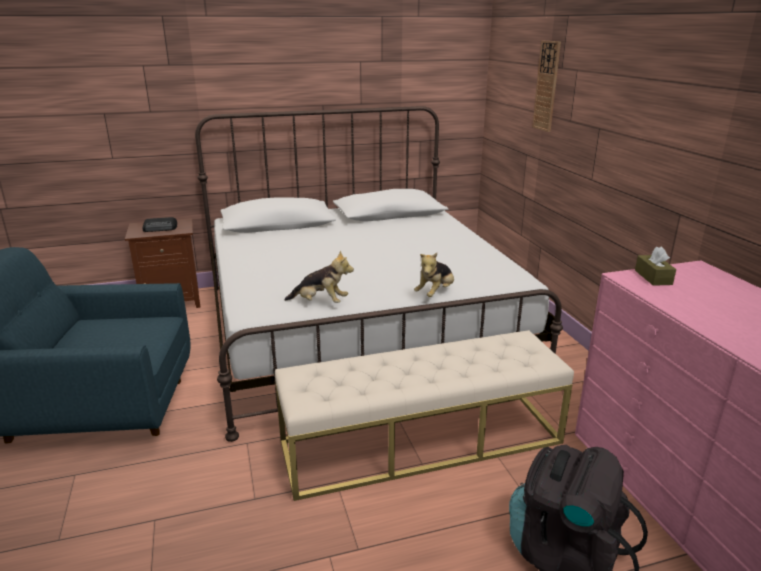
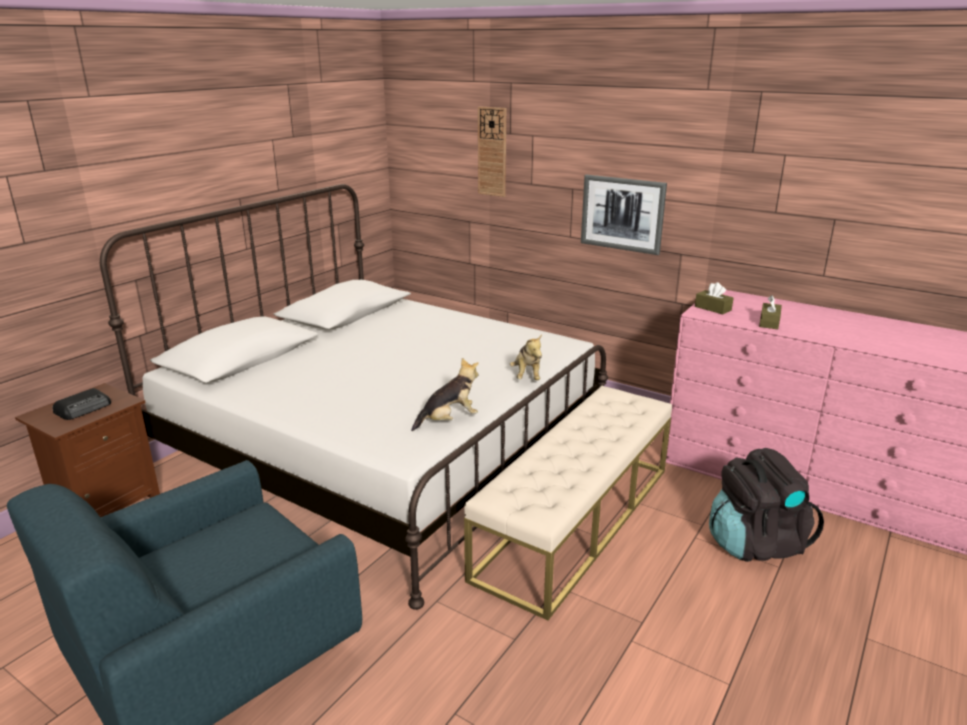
camera: 40 degrees left, 0 degrees up
none -> picture [581,175,667,255]
none -> brown tissue box [759,295,782,329]

